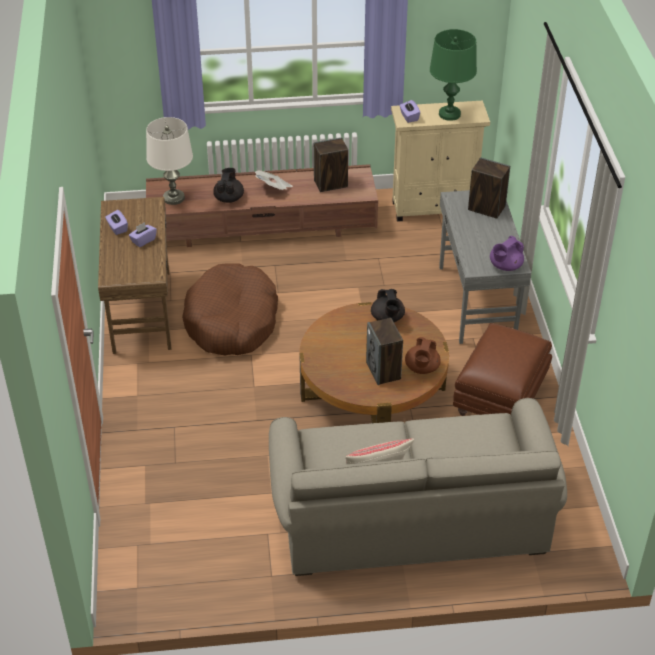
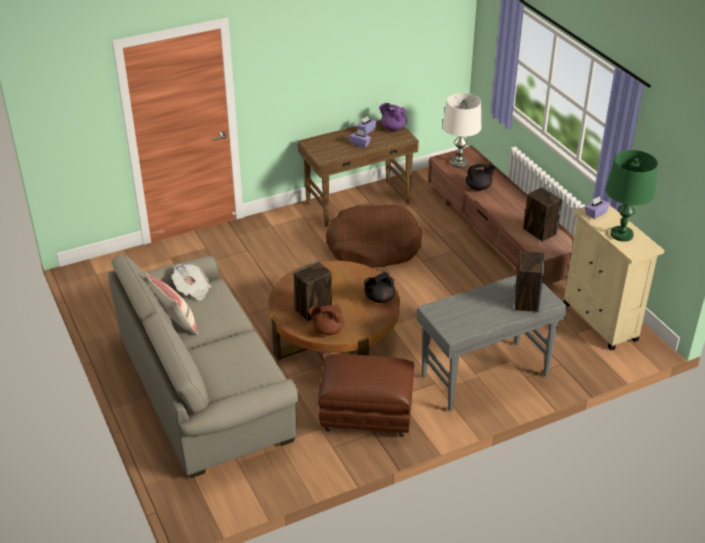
camera: 70 degrees right, 5 degrees down
newspaper [255,170,293,190] -> newspaper moved to [171,264,211,301]
purple teapot [490,236,524,271] -> purple teapot moved to [379,103,407,131]

